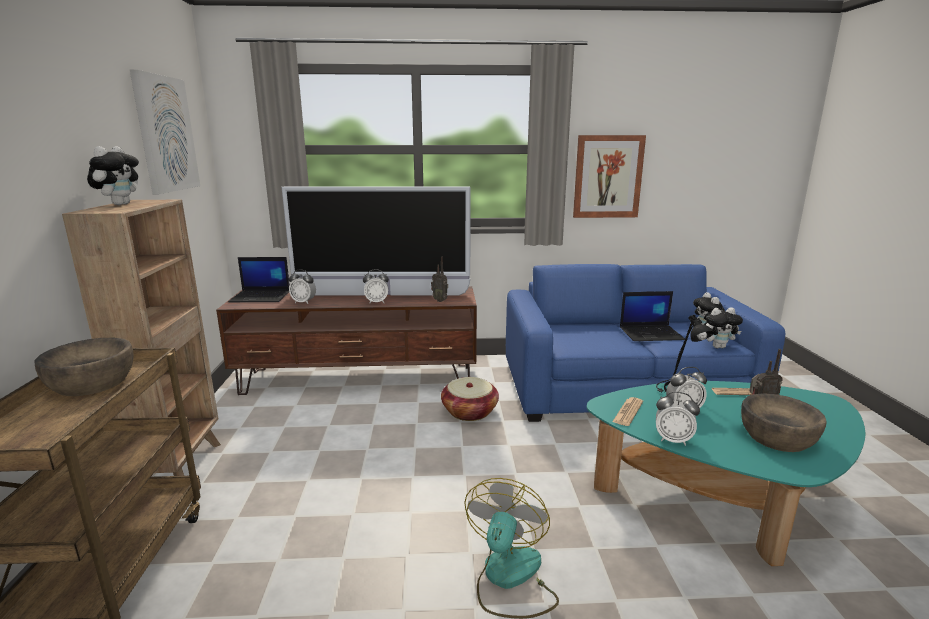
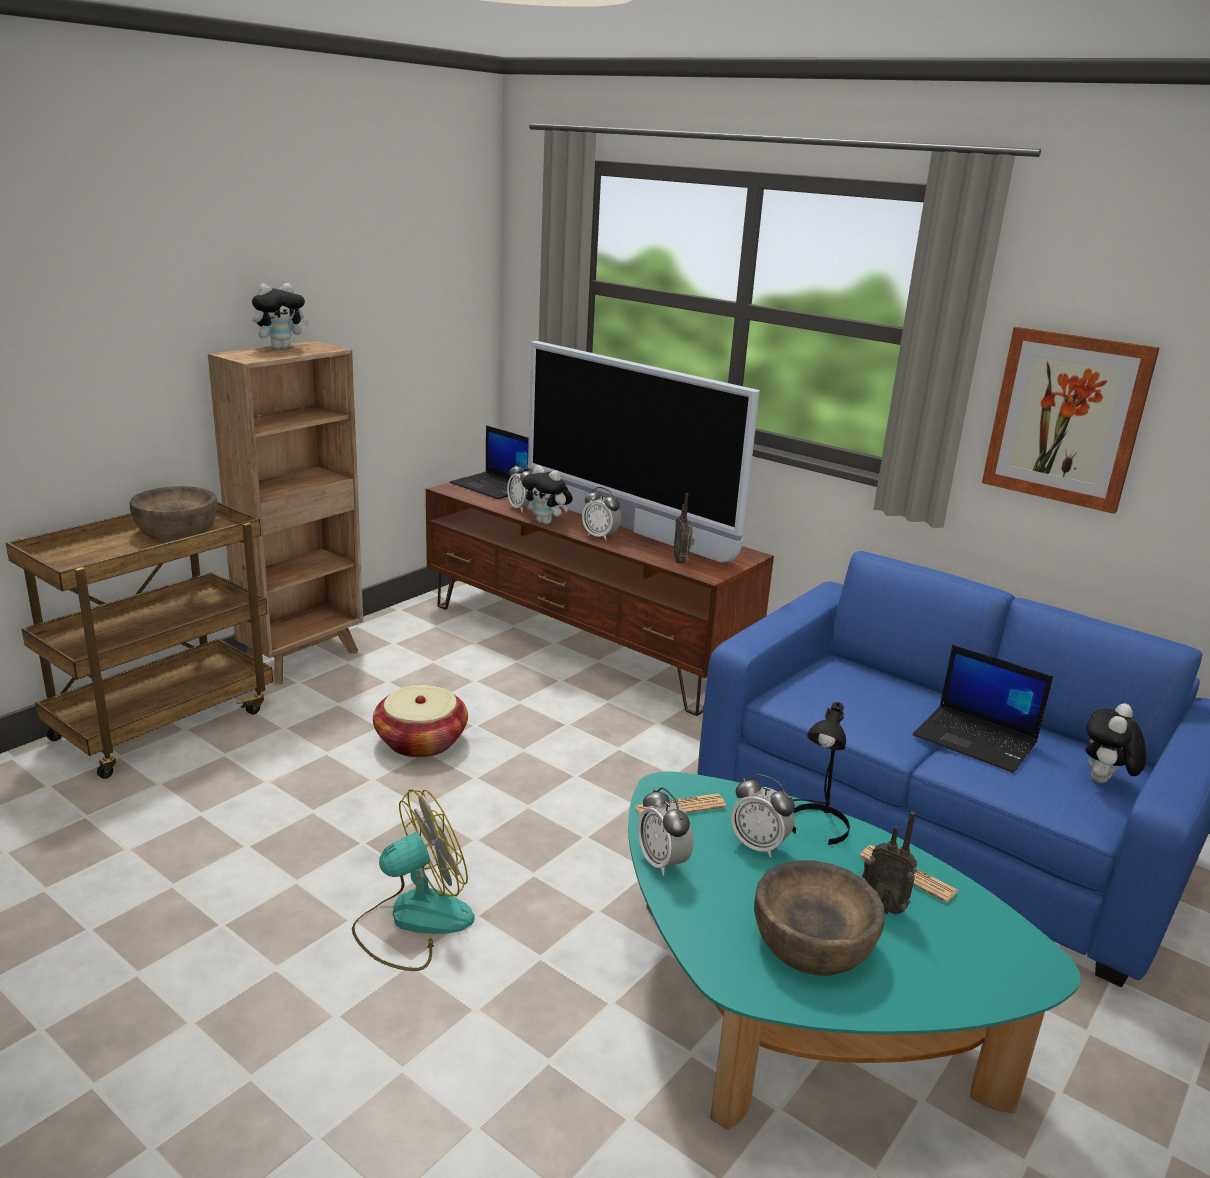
camera: 40 degrees right, 5 degrees up
picture [130,69,200,194] -> none
basket [441,377,499,421] -> basket moved to [373,685,468,758]
plush toy [704,307,743,348] -> plush toy moved to [522,465,573,524]

